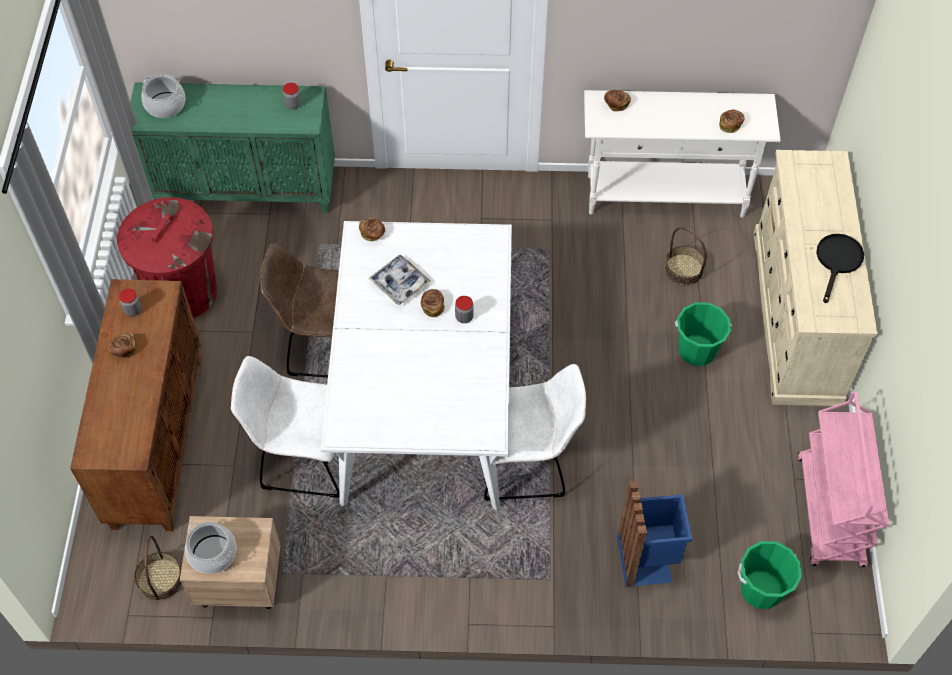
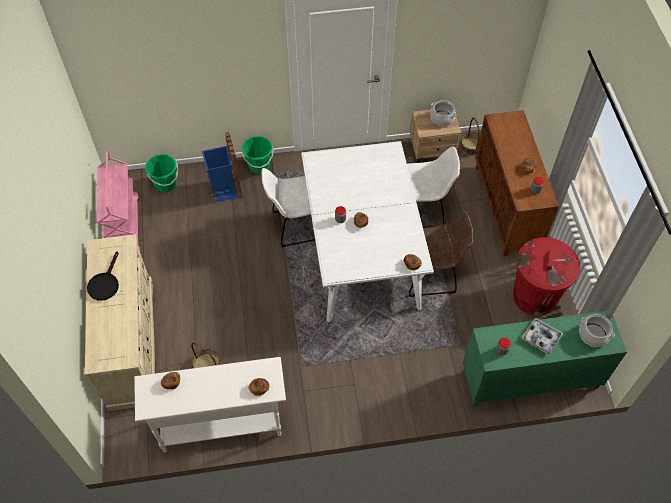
camera: 170 degrees right, 0 degrees up
tray [368,254,430,305] -> tray moved to [522,318,563,355]
green bucket [675,302,731,366] -> green bucket moved to [242,136,274,174]

